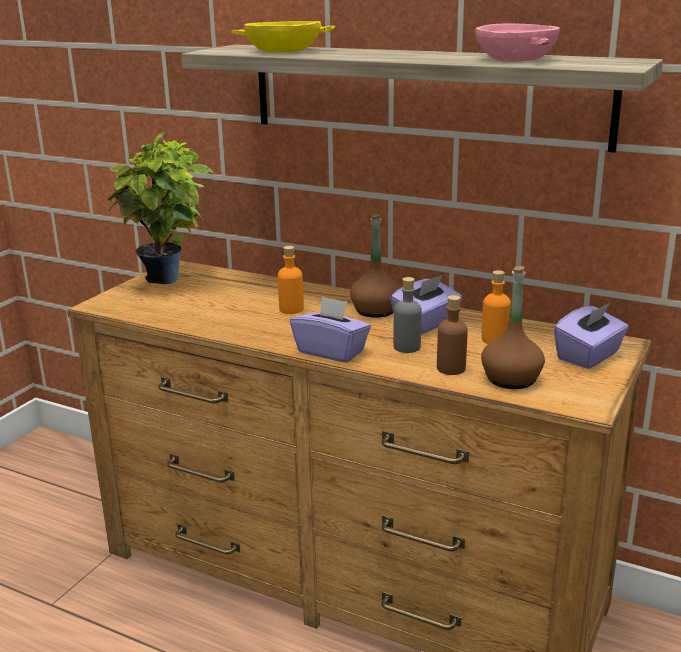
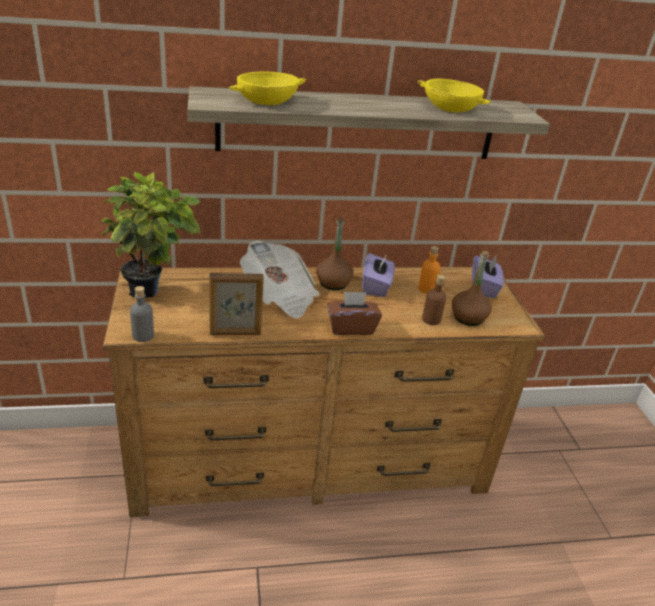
camera: 40 degrees left, 10 degrees up
orange bottle [278,246,304,314] -> newspaper [240,240,319,319]
purple tissue box [290,296,371,363] -> brown tissue box [327,291,382,335]
grey bottle [393,277,422,353] -> grey bottle moved to [130,286,154,342]
pink bowl [475,23,560,61] -> yellow bowl [418,79,491,112]
none -> picture frame [209,273,264,335]

